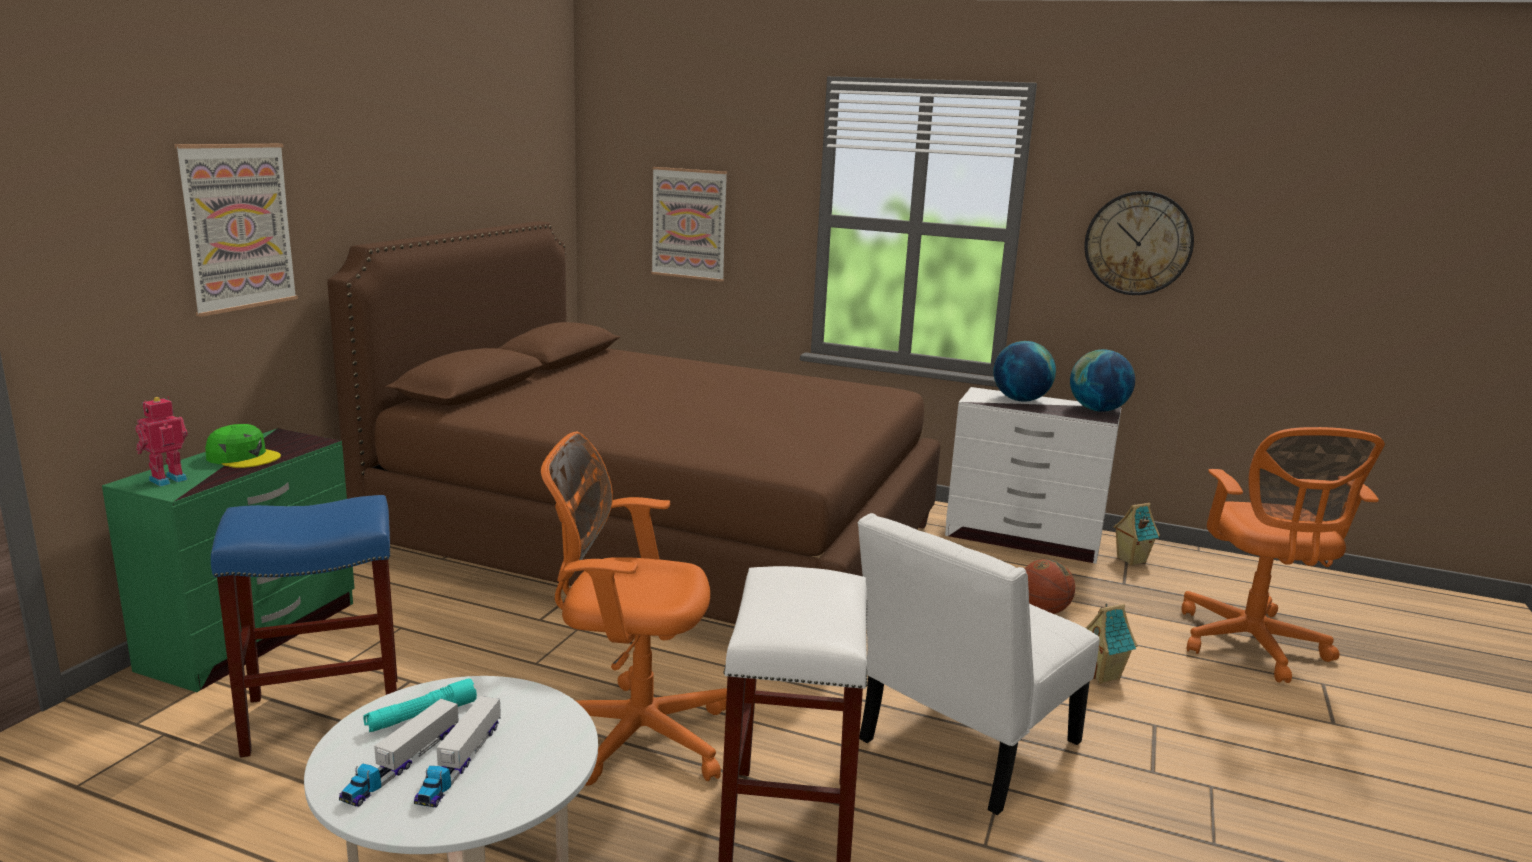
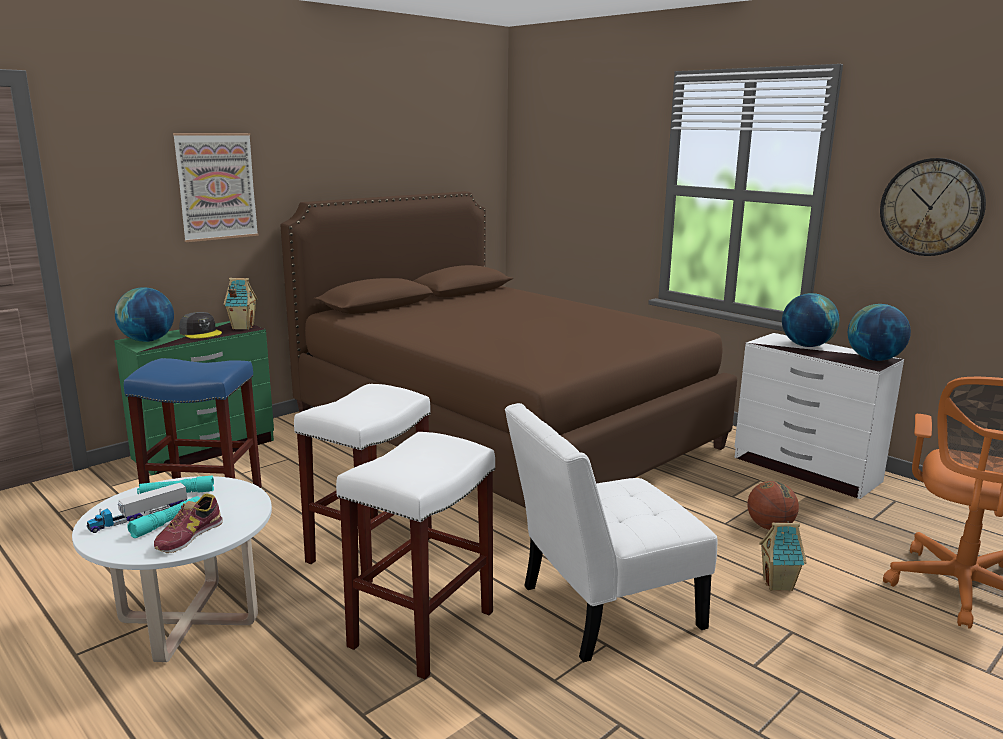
camera: 25 degrees right, 0 degrees up
toy robot [135,396,188,486] -> globe [115,287,174,342]
green cap [205,424,281,468] -> grey cap [179,312,222,339]
toy truck [414,696,501,807] -> turquoise flashlight [127,496,200,538]
orange office chair [541,432,727,786] -> white stool [294,384,432,583]
picture [651,167,727,282] -> none
toy house [1113,503,1160,565] -> toy house moved to [223,278,258,330]
none -> shoe [154,493,223,553]

